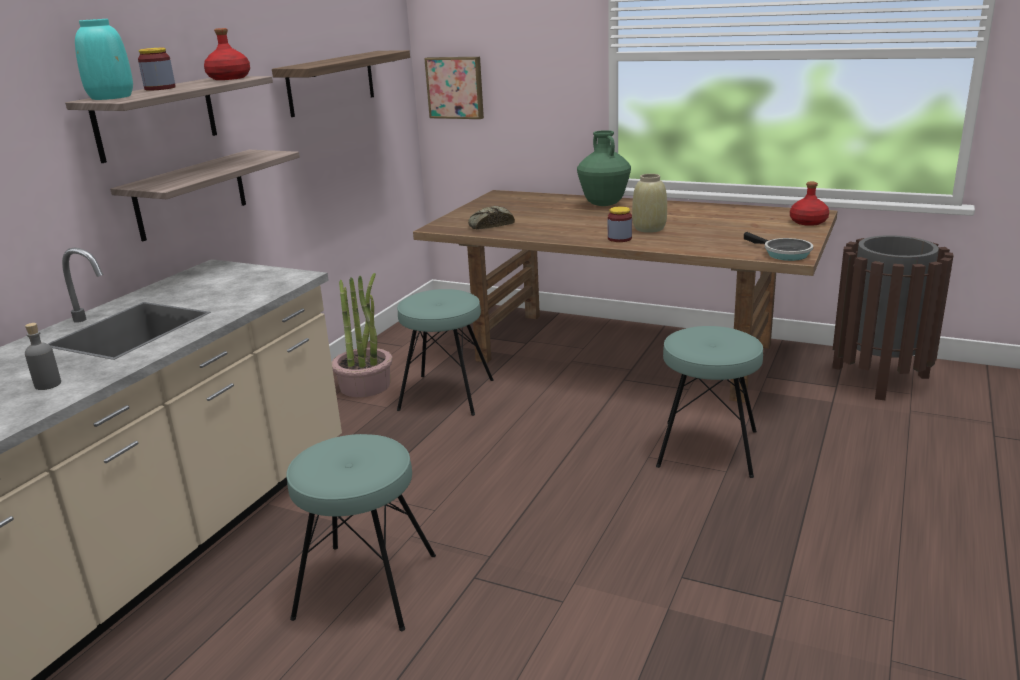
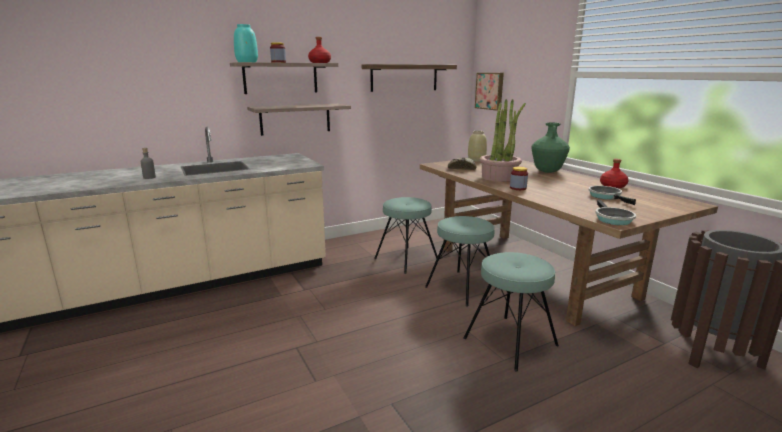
camera: 35 degrees right, 5 degrees down
turquoise stool [286,434,436,631] -> turquoise stool moved to [425,216,499,307]
potted plant [332,273,393,397] -> potted plant moved to [480,99,526,182]
beige vase [632,174,667,233] -> beige vase moved to [468,131,487,161]
red bottle [790,182,829,226] -> red bottle moved to [600,159,629,188]
none -> frying pan [588,186,636,205]

